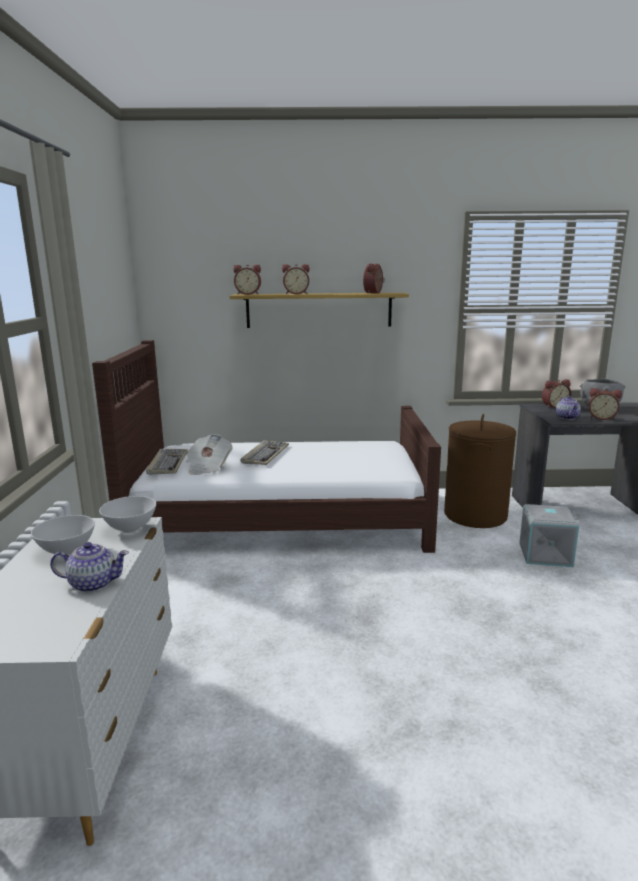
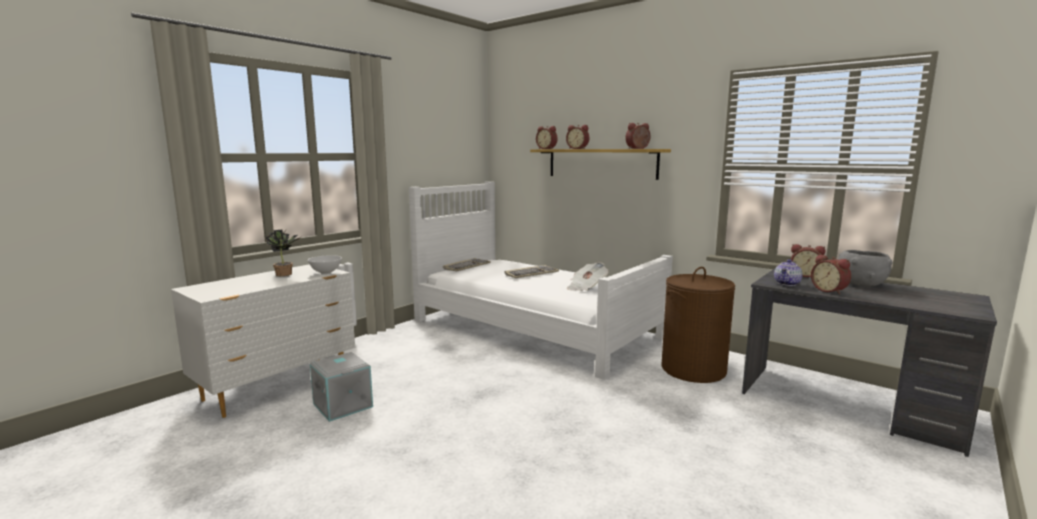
camera: 40 degrees right, 5 degrees down
white bowl [31,515,95,556] -> potted plant [265,230,301,276]
teapot [50,542,129,592] -> none
brown bed [92,340,441,553] -> white bed [409,182,673,380]
newspaper [186,434,233,475] -> newspaper moved to [567,262,609,291]
grey storage box [519,504,579,567] -> grey storage box moved to [310,352,373,422]

